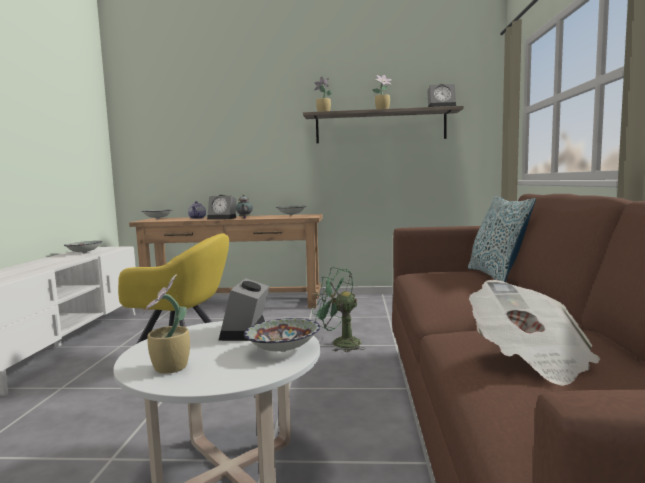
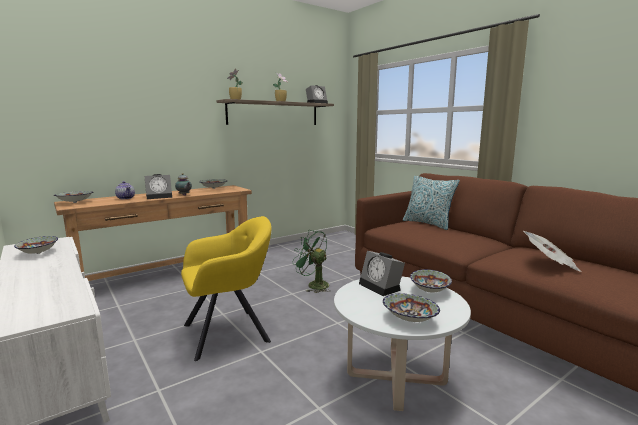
camera: 40 degrees left, 5 degrees up
potted plant [143,274,190,374] -> bowl [383,294,440,322]
green fan [312,267,366,352] -> green fan turned 45 degrees clockwise [292,230,330,293]

